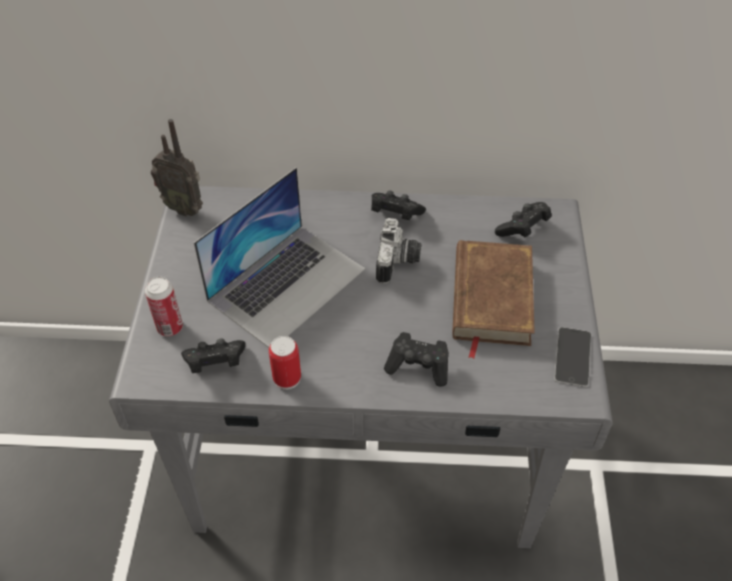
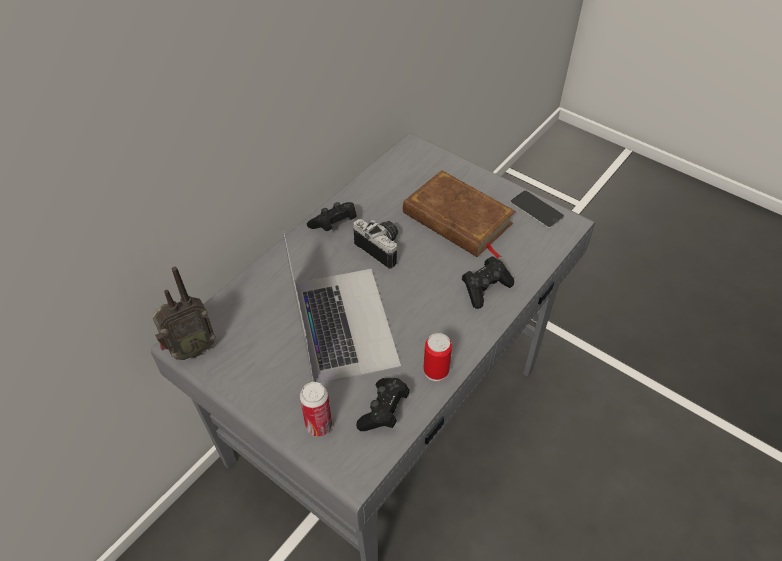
camera: 55 degrees left, 0 degrees up
black game controller [495,202,552,237] -> none

